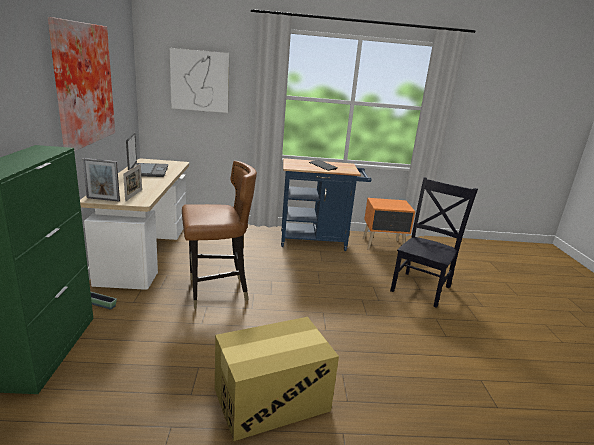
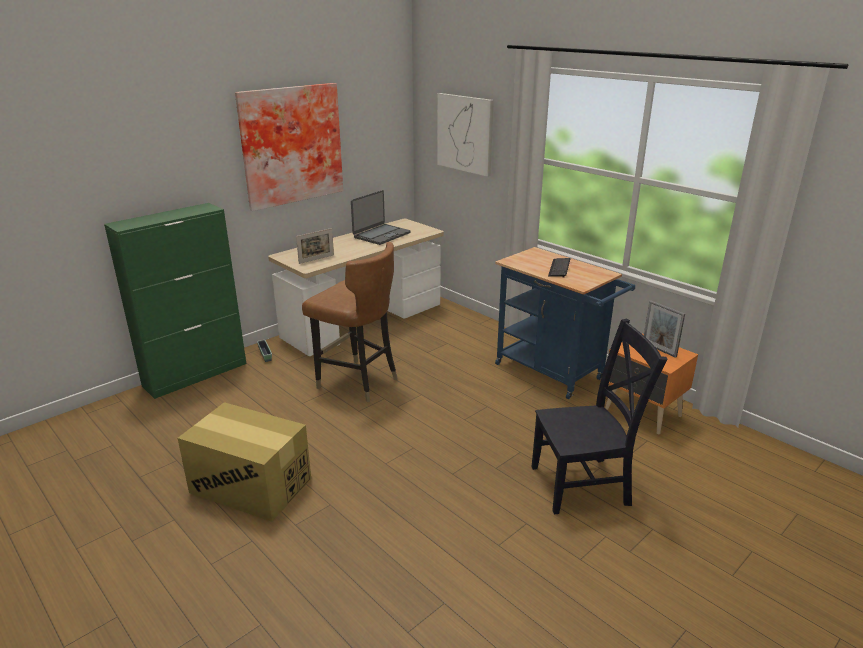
camera: 50 degrees right, 5 degrees up
picture frame [82,158,120,202] -> picture frame moved to [644,300,685,358]

